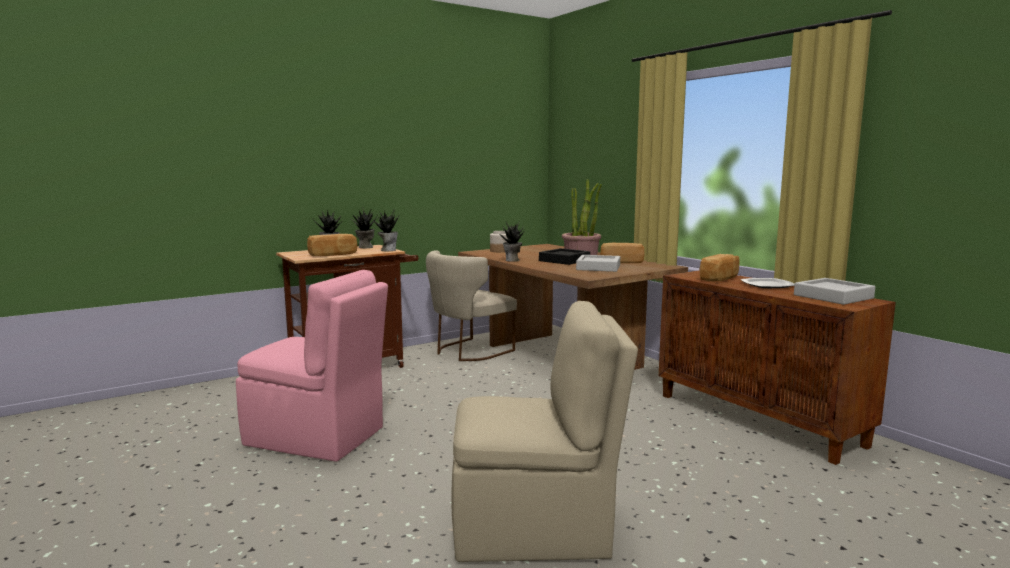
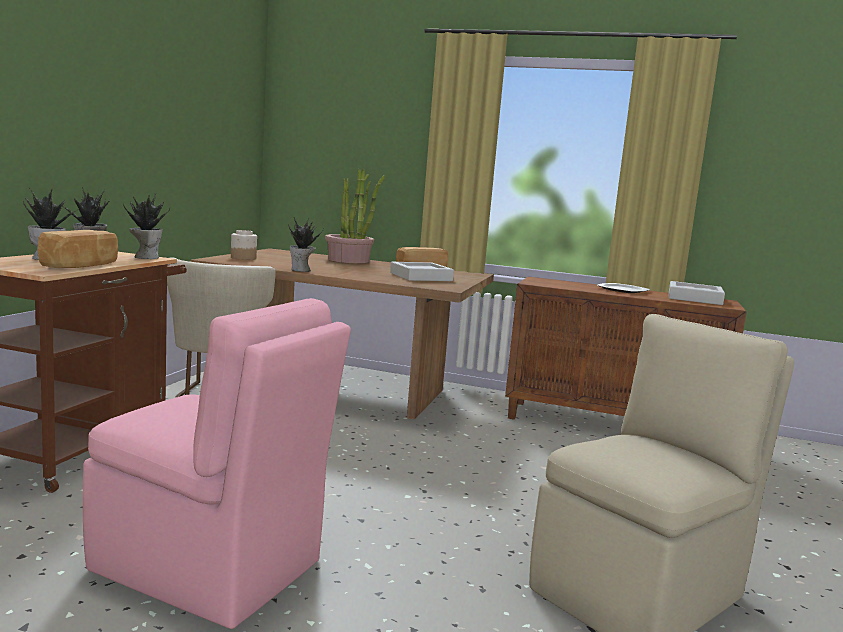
camera: 40 degrees left, 0 degrees up
pink chair [236,270,388,462] -> pink chair turned 45 degrees clockwise [83,298,351,629]
black tray [539,248,590,265] -> none
bread [700,254,739,282] -> none

